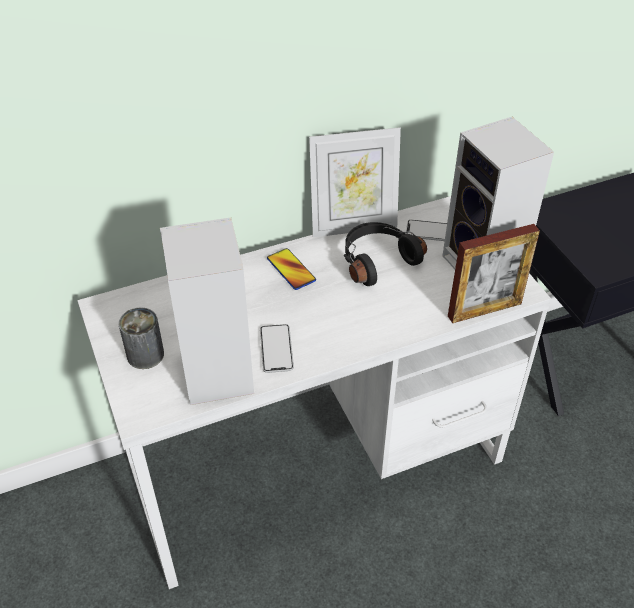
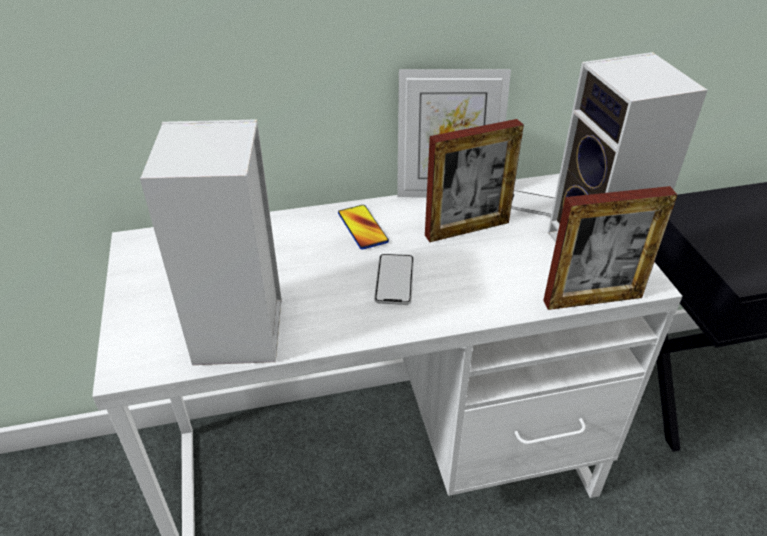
camera: 10 degrees right, 5 degrees down
can [118,307,164,369] -> none
phone [260,324,294,373] -> phone moved to [374,254,414,305]
black headphones [344,222,427,286] -> picture frame [425,119,524,242]

